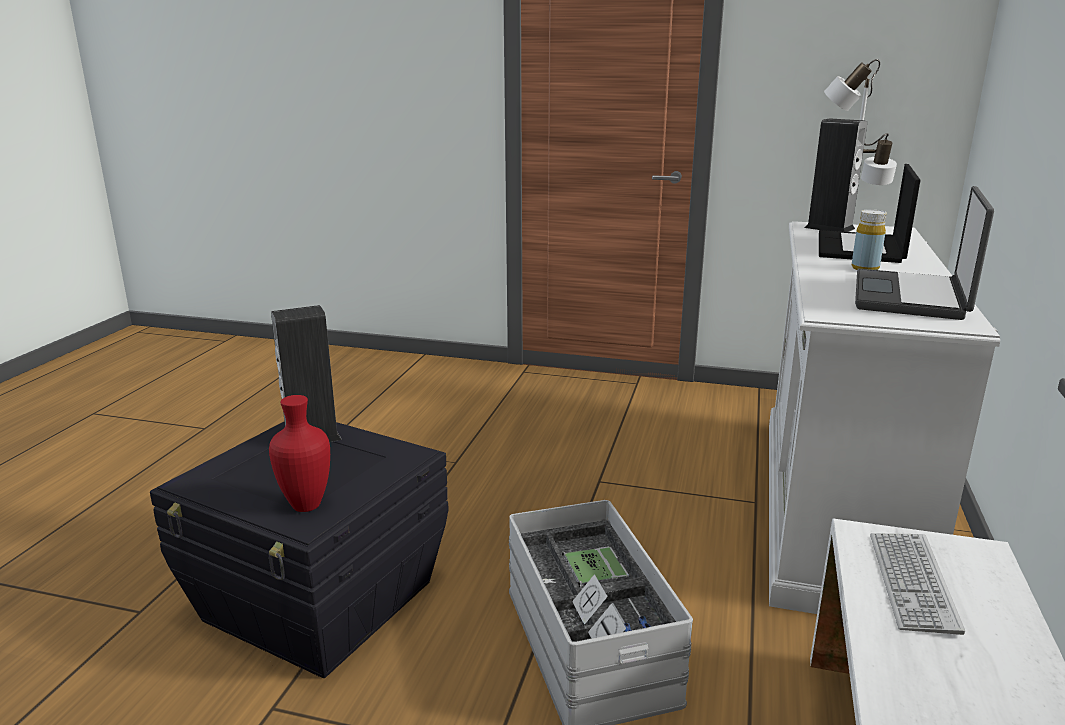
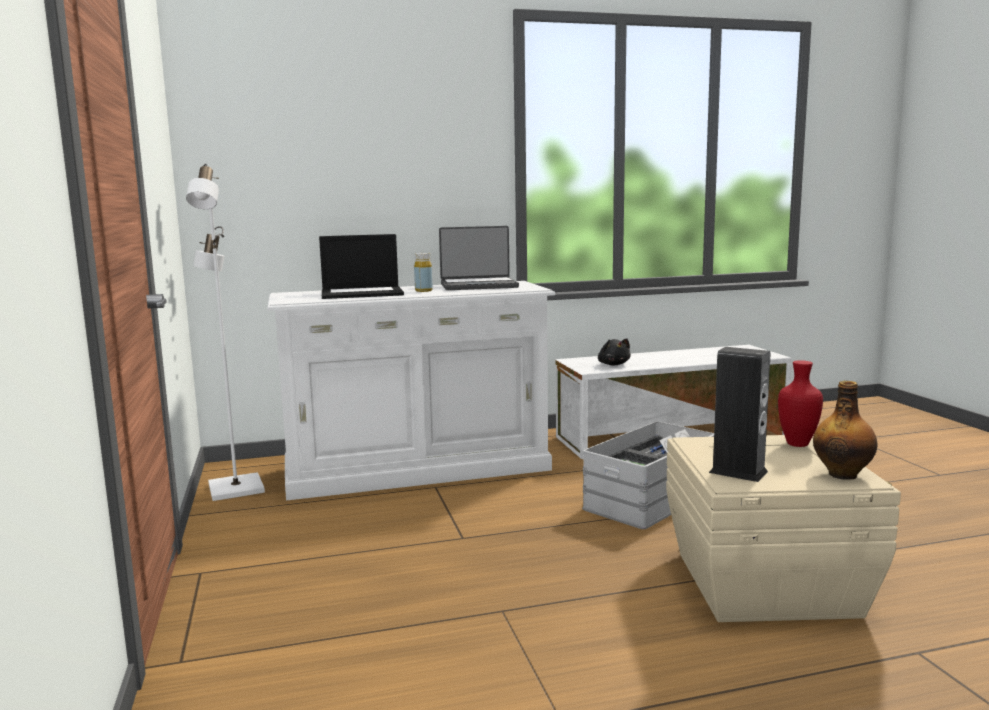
camera: 120 degrees left, 10 degrees down
black storage box [150,422,449,678] -> beige storage box [666,435,901,622]
speaker [805,118,867,232] -> none
keyboard [870,533,965,635] -> black plush toy [598,338,631,365]
none -> bottle [813,381,878,480]

